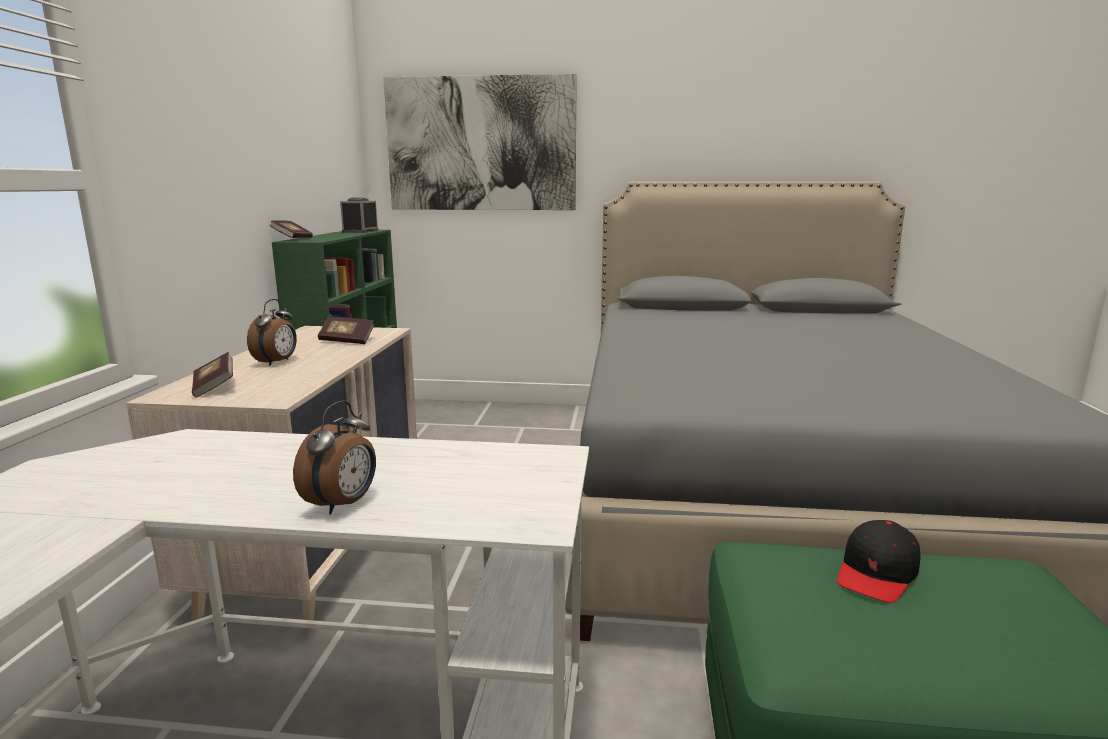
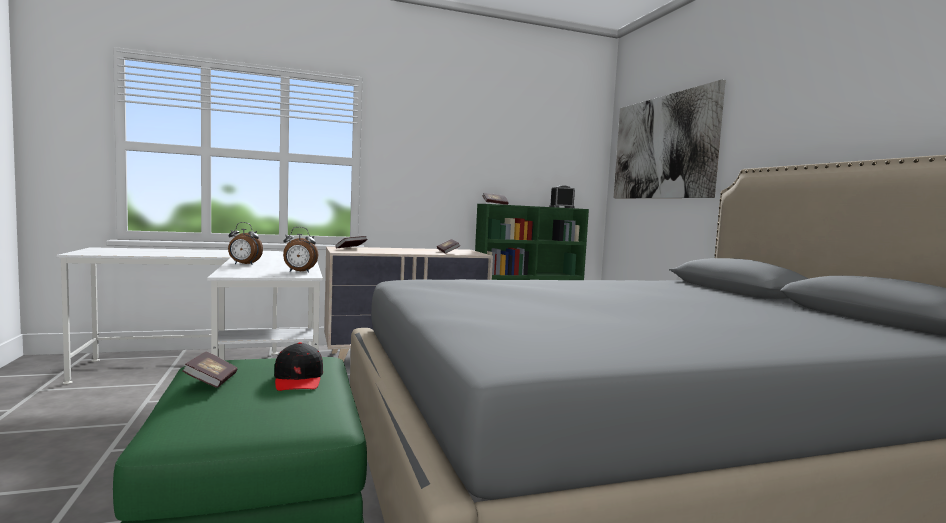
camera: 65 degrees right, 10 degrees down
alarm clock [247,299,297,366] -> alarm clock moved to [283,227,318,273]
black cap [837,520,920,603] -> black cap turned 120 degrees counterclockwise [274,342,323,391]
none -> book [182,352,237,388]

